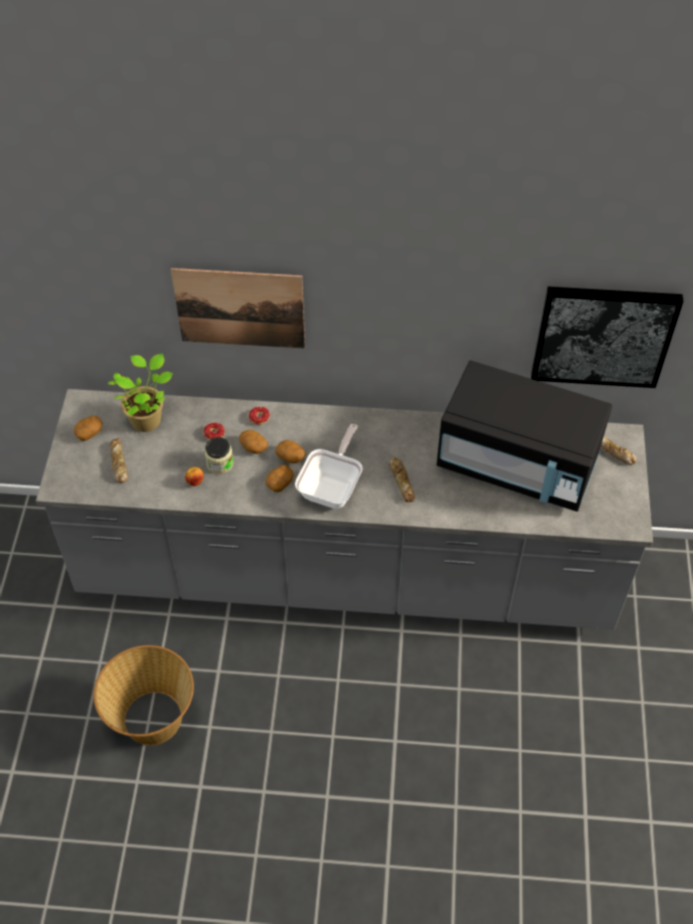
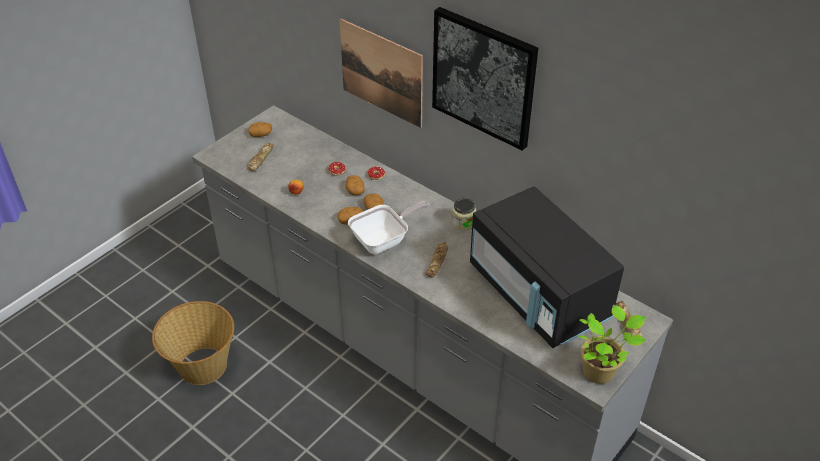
camera: 35 degrees right, 10 degrees down
potted plant [108,353,173,432] -> potted plant moved to [578,305,646,384]
jar [205,437,234,474] -> jar moved to [452,198,476,231]
picture [531,287,683,388] -> picture moved to [432,7,538,151]

